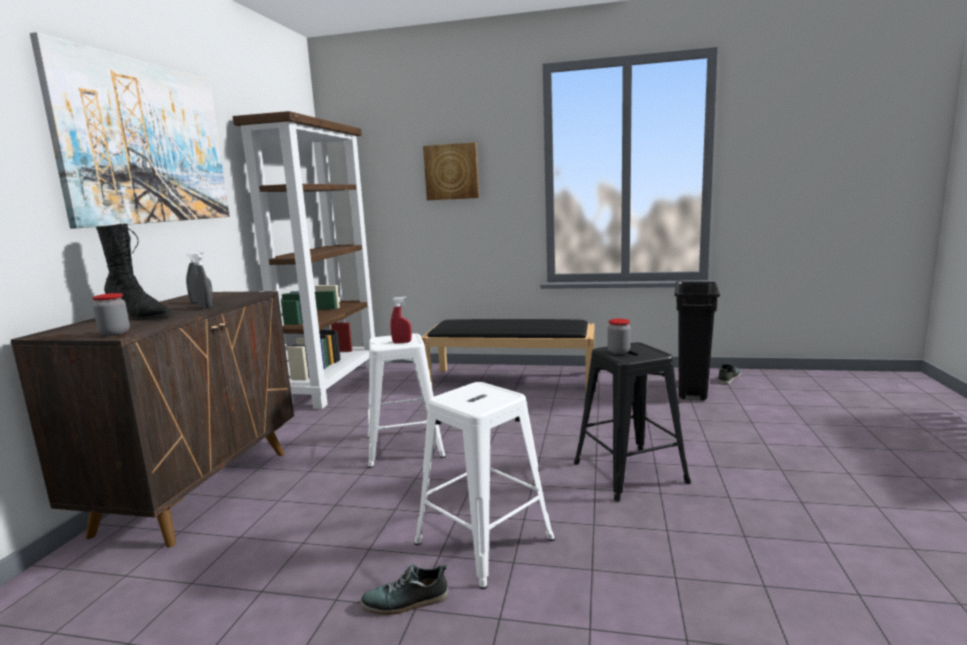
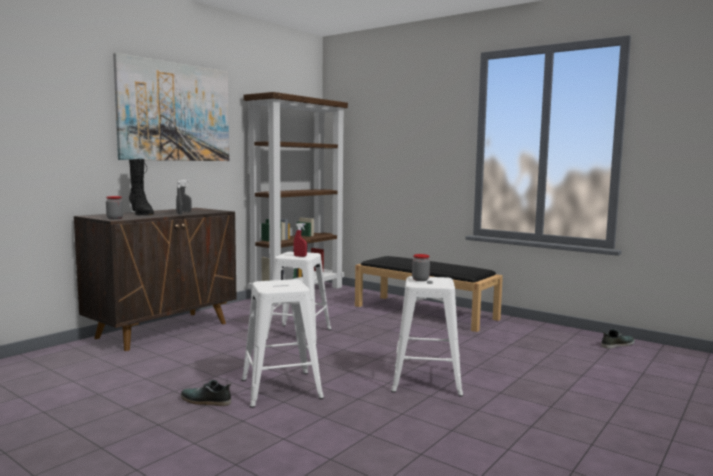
camera: 25 degrees right, 5 degrees down
picture [423,142,479,200] -> none
black stool [573,342,691,502] -> white stool [391,276,463,397]
black trash can [675,281,720,401] -> none

